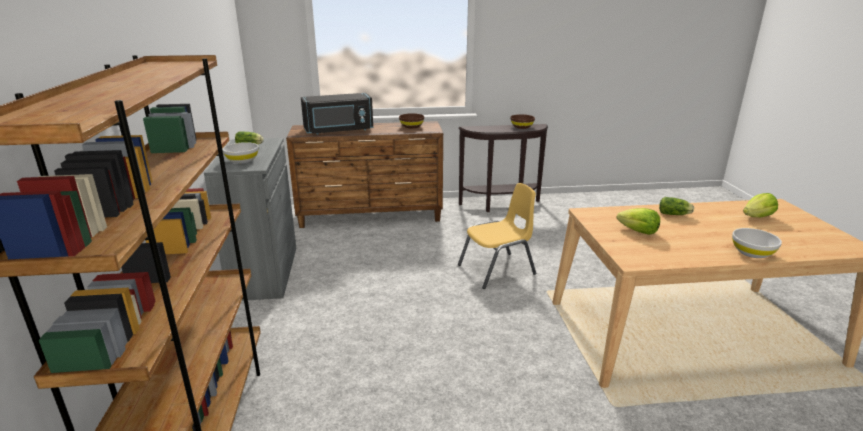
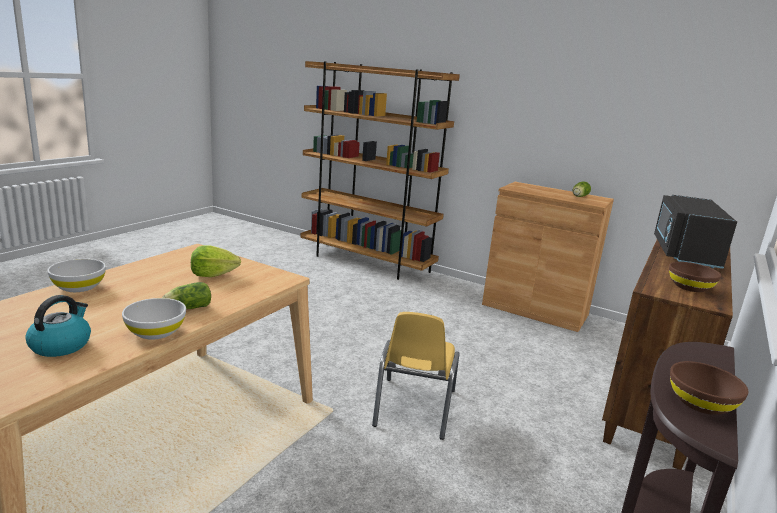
camera: 125 degrees right, 5 degrees down
grey cabinet [204,138,296,301] -> brown cabinet [482,182,614,332]
white bowl [222,142,258,164] -> white bowl moved to [122,298,186,340]
lettuce [743,193,778,217] -> kettle [25,295,91,357]

